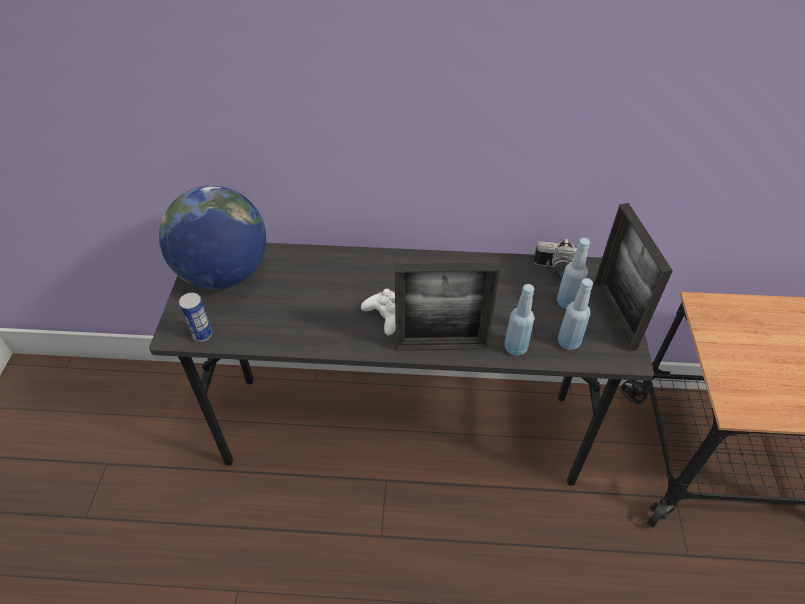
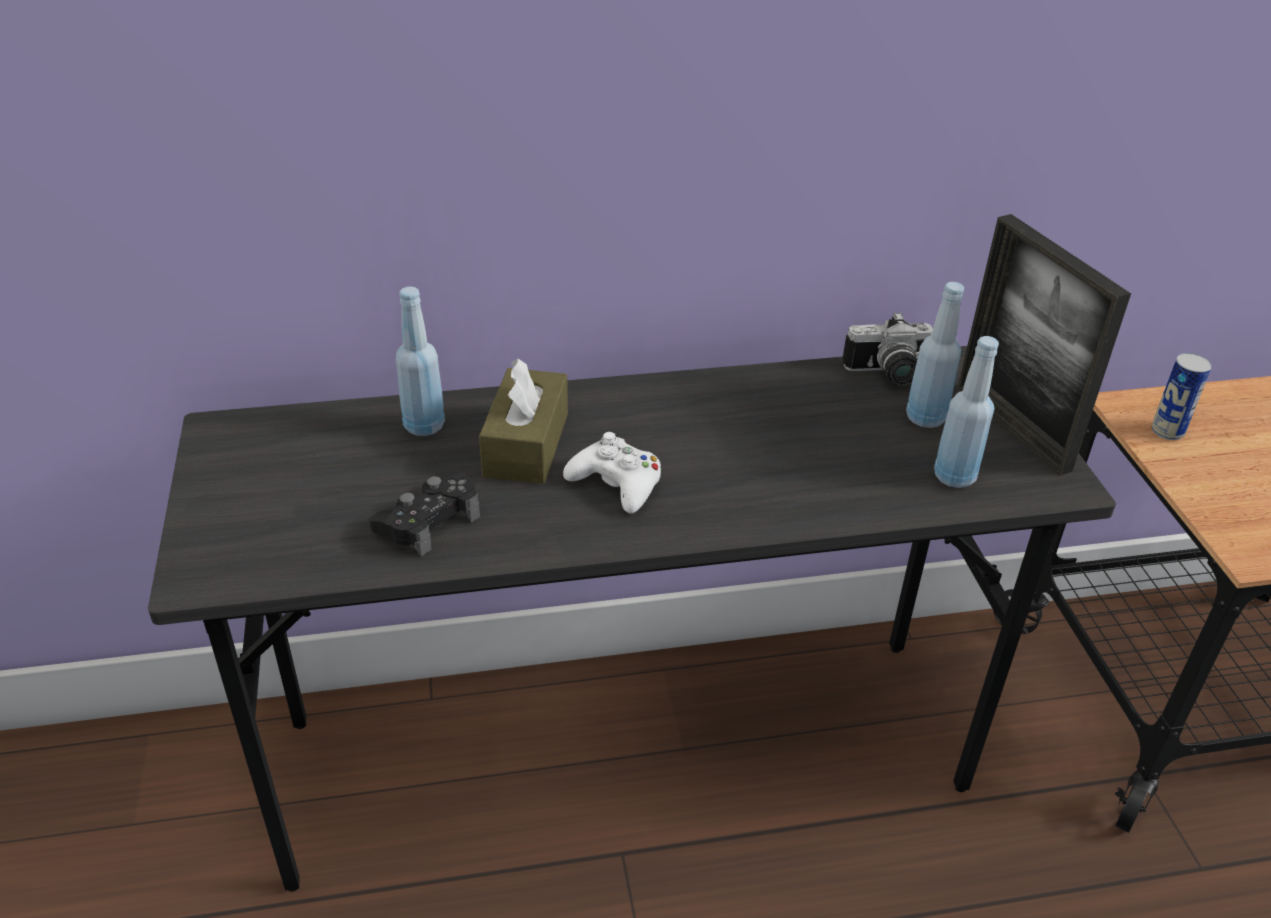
camera: 15 degrees left, 10 degrees down
globe [159,186,266,289] -> none
can [179,292,213,342] -> can moved to [1152,353,1212,440]
picture frame [395,262,500,351] -> none
blue bottle [504,284,535,356] -> blue bottle moved to [396,286,445,436]
none -> black game controller [369,472,480,556]
none -> brown tissue box [479,359,568,484]

